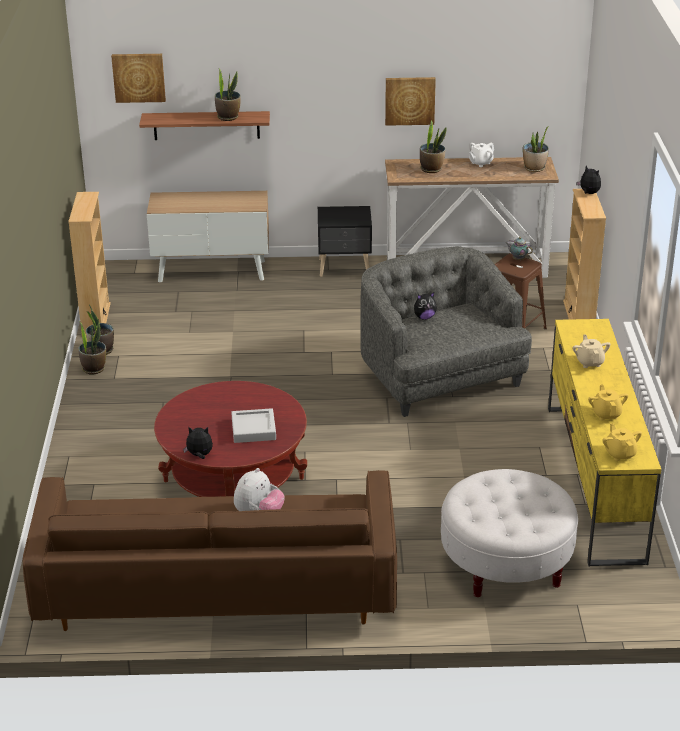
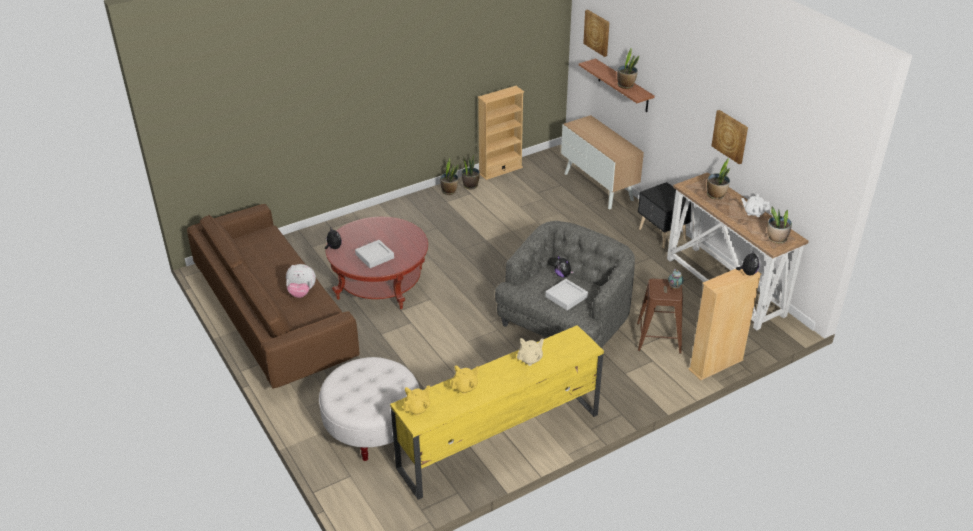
camera: 60 degrees right, 5 degrees up
none -> grey tray [545,279,588,310]

